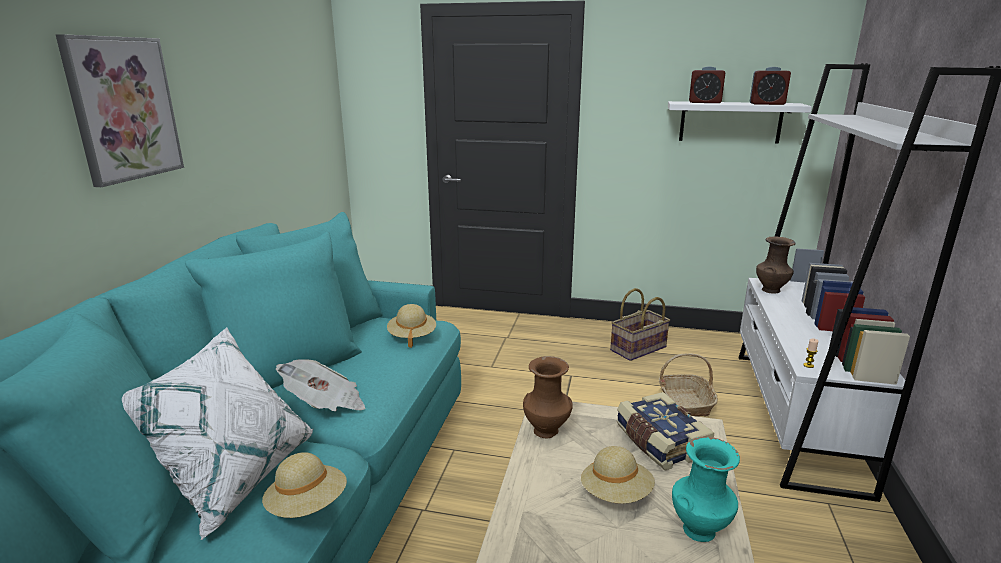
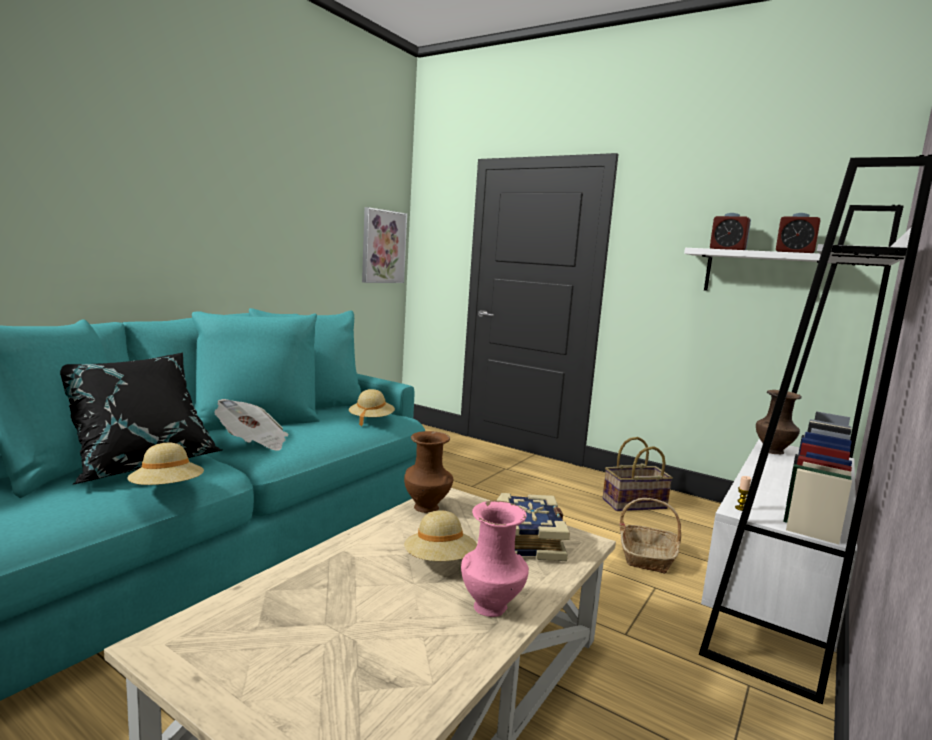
camera: 20 degrees right, 10 degrees down
picture [55,34,184,187] -> picture moved to [362,207,407,283]
white pillow [122,328,313,540] -> black pillow [60,353,222,485]
turquoise vase [672,437,740,542] -> pink vase [461,501,529,617]

